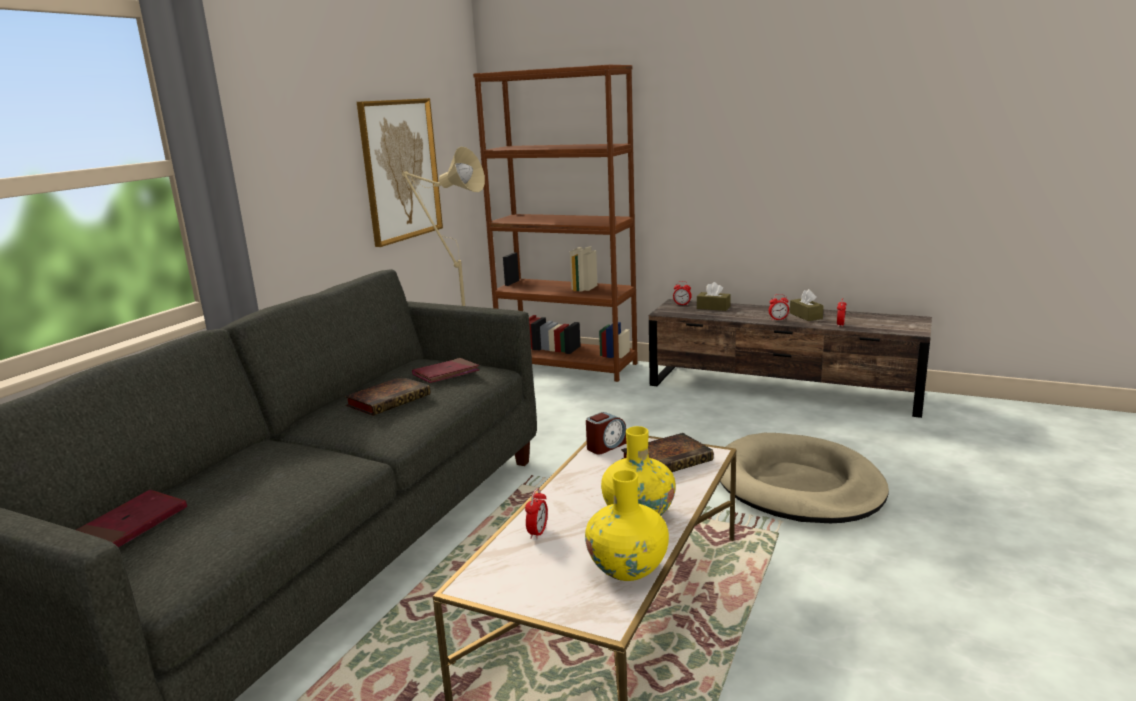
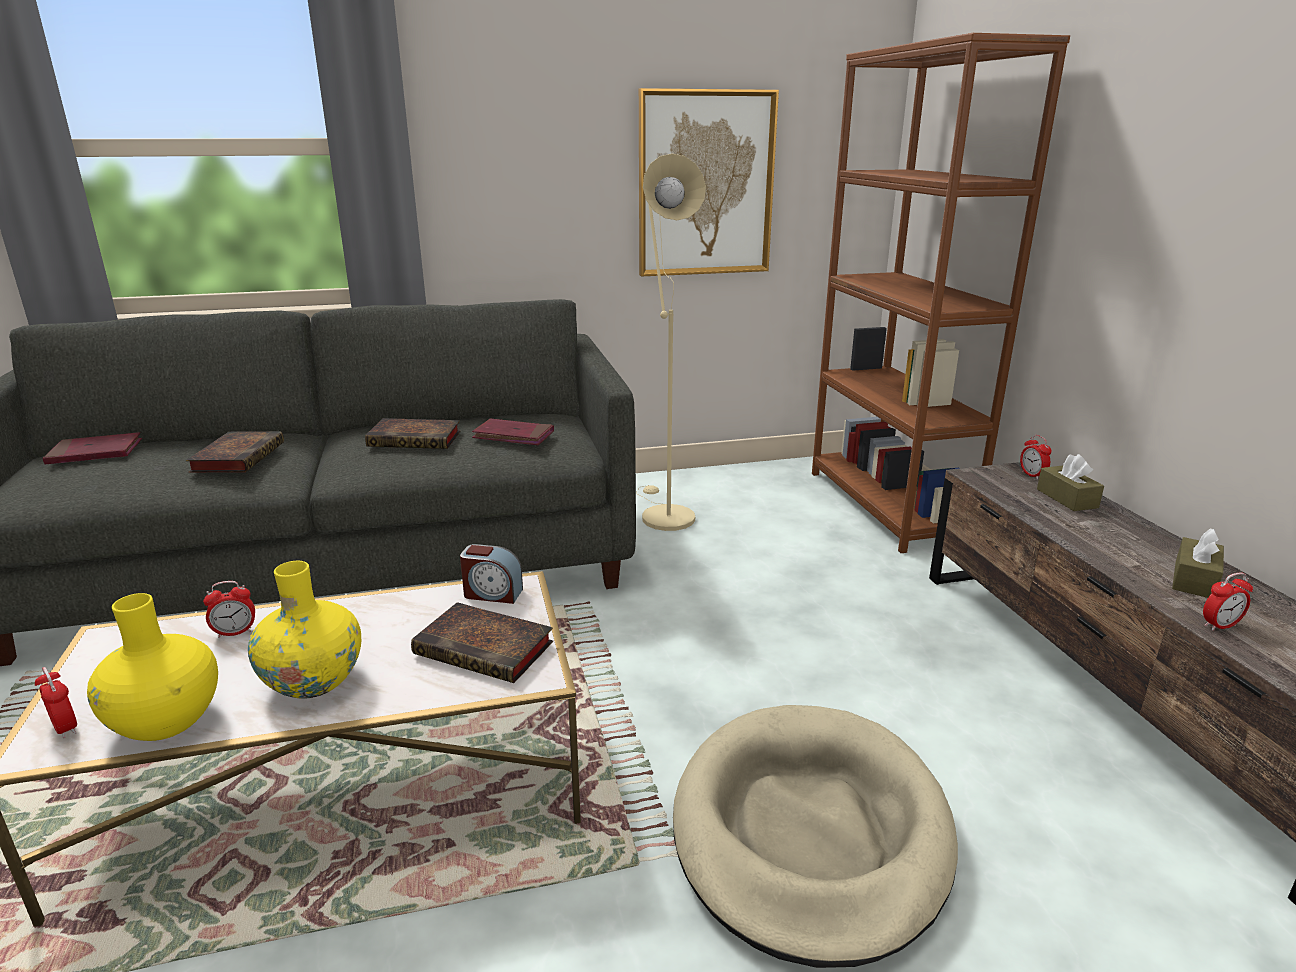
camera: 50 degrees right, 5 degrees up
alarm clock [769,294,789,321] -> alarm clock moved to [35,667,77,738]
none -> book [186,431,284,472]

